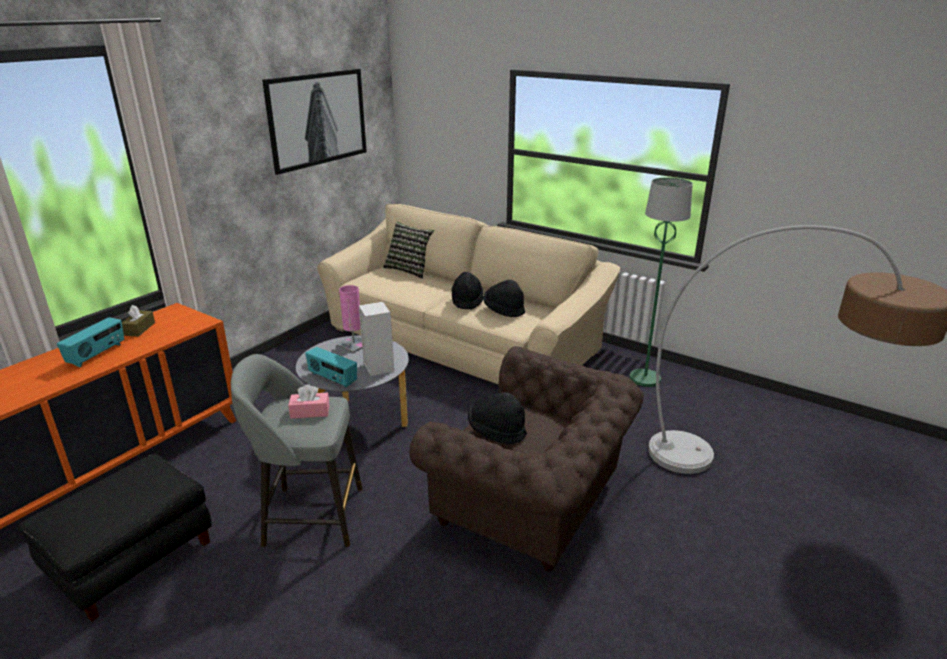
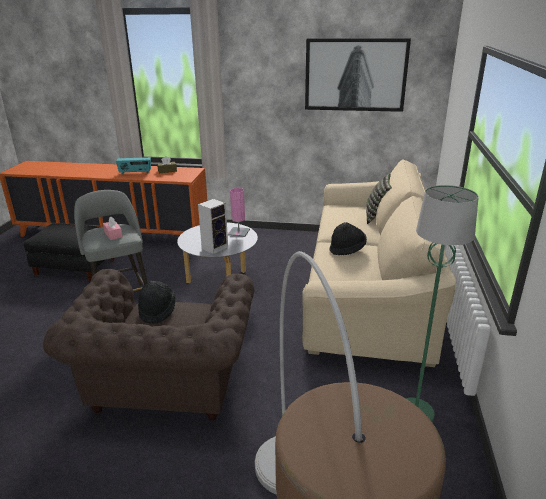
camera: 65 degrees right, 0 degrees up
radio [305,347,357,388] -> none
black hat [483,280,525,317] -> none

